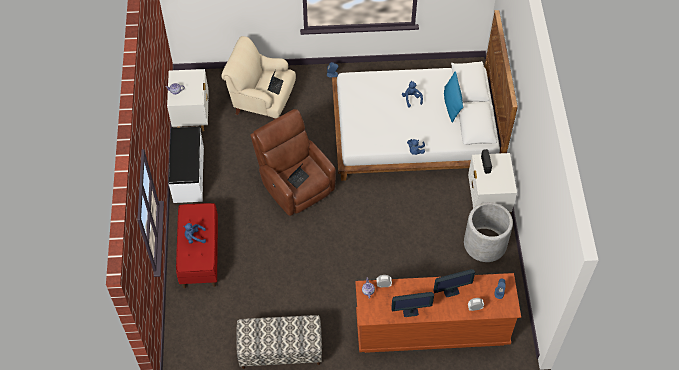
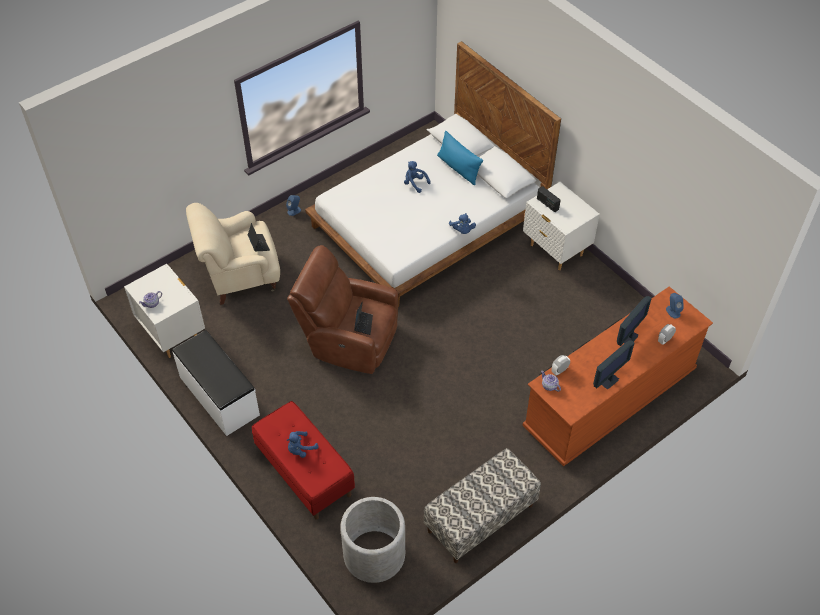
camera: 35 degrees left, 5 degrees down
grey planter [464,202,513,262] -> grey planter moved to [340,497,405,583]

